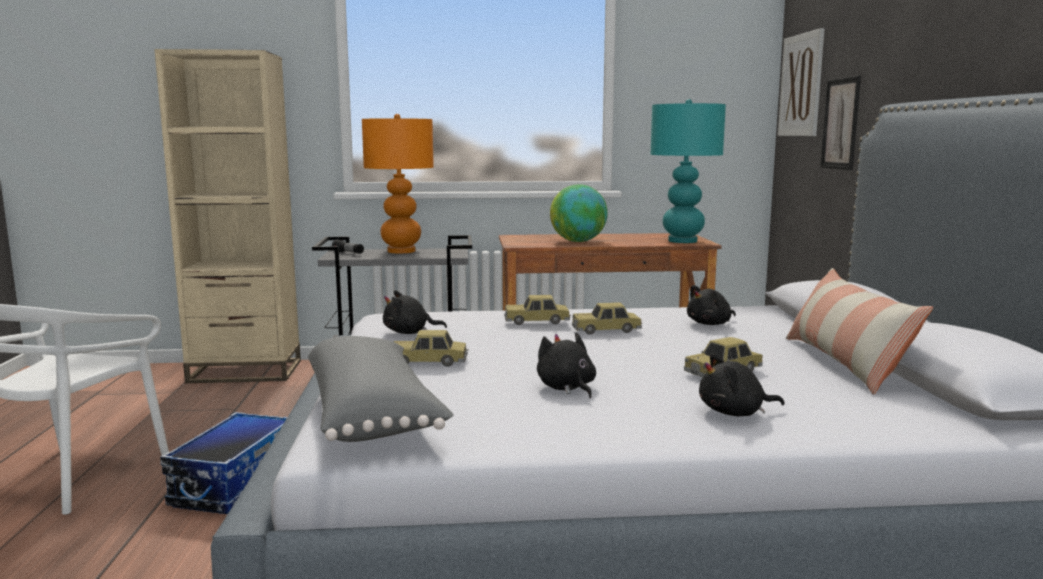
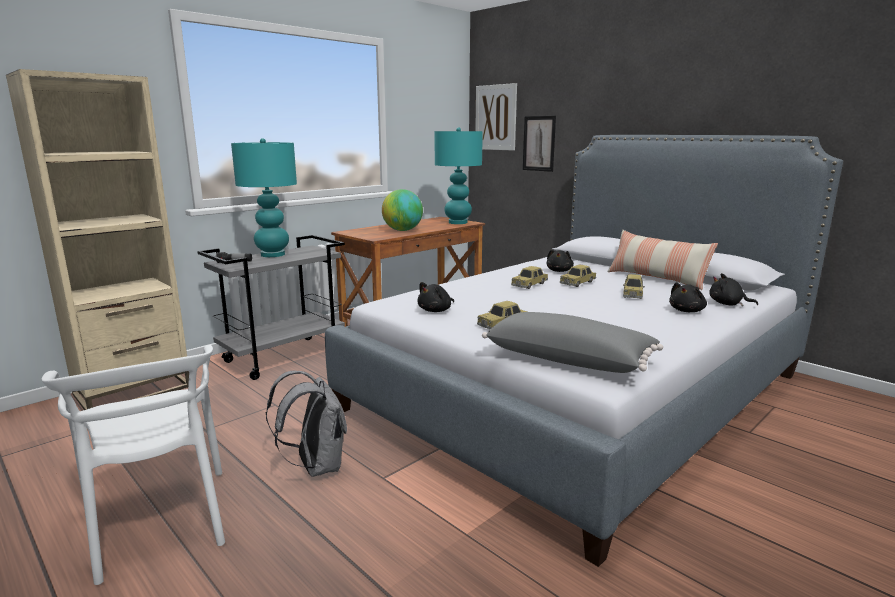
camera: 40 degrees left, 5 degrees up
storage box [160,412,287,514] -> grey backpack [266,370,347,477]
orange table lamp [362,114,434,253] -> turquoise table lamp [231,138,297,257]
toy car [504,295,571,325] -> toy car moved to [560,265,596,287]
black plush toy [537,332,596,398] -> black plush toy moved to [709,273,758,306]

